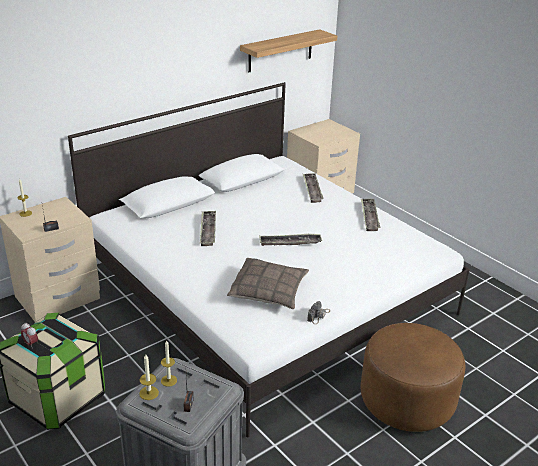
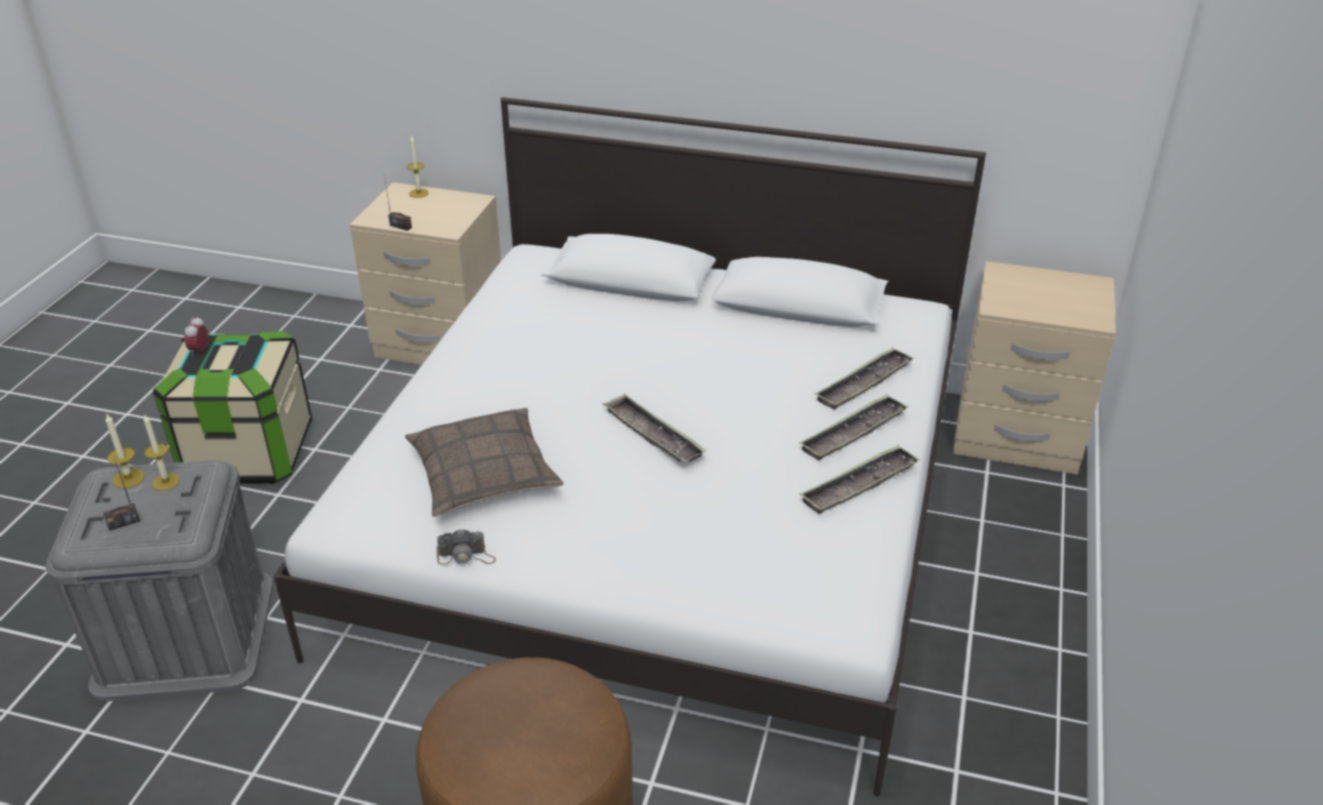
camera: 55 degrees right, 5 degrees up
tray [200,211,216,246] -> tray moved to [799,394,909,460]
shelf [240,29,337,72] -> none

